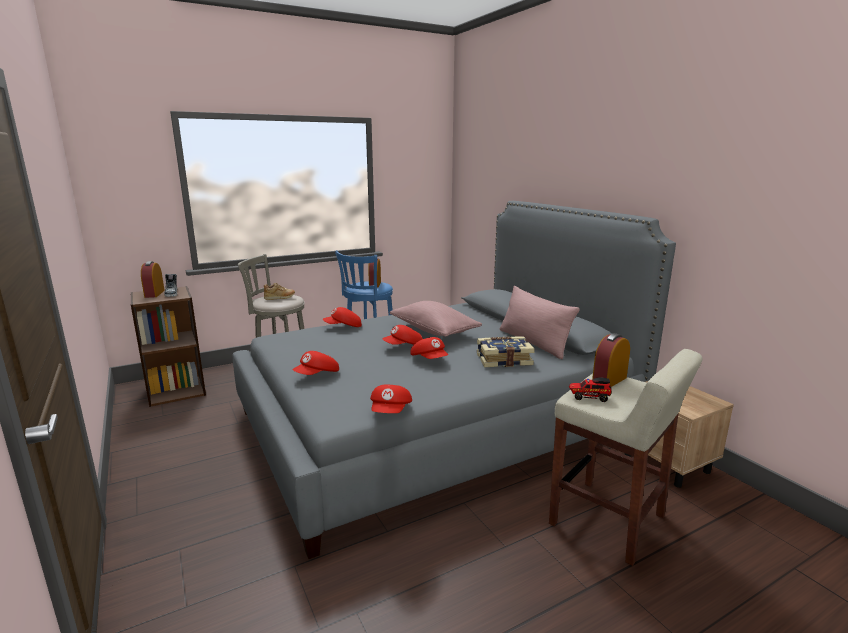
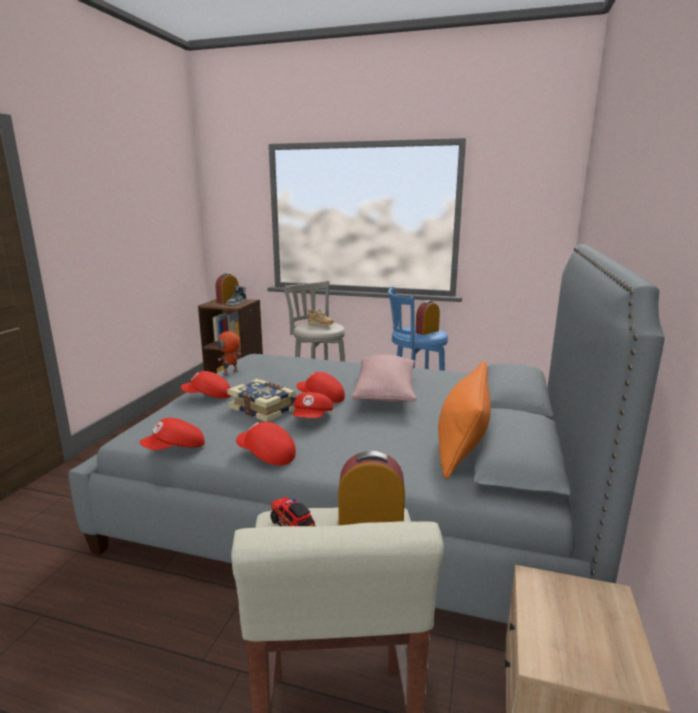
camera: 45 degrees right, 0 degrees up
red cap [323,307,362,327] -> red cap moved to [236,422,296,466]
book [477,337,535,367] -> book moved to [227,379,296,422]
pink pillow [499,286,580,359] -> orange pillow [438,361,491,479]
none -> toy robot [217,327,241,375]

